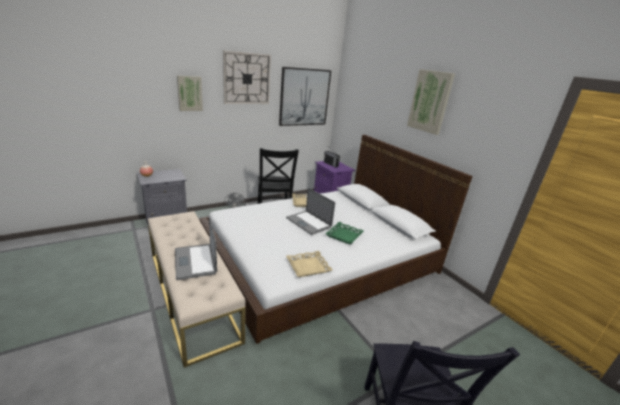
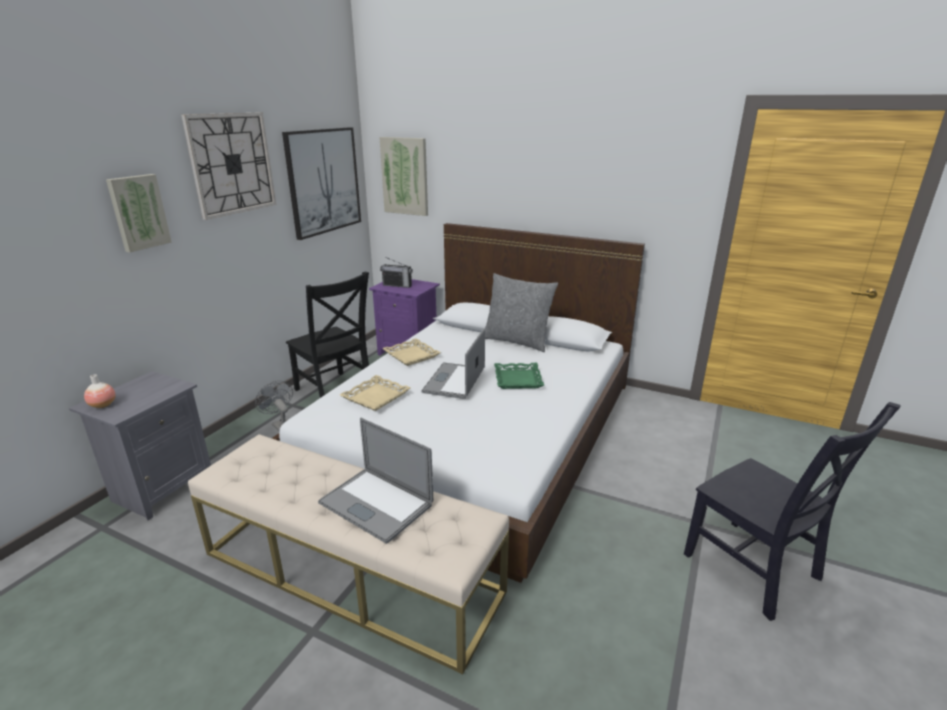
camera: 30 degrees left, 0 degrees up
laptop [286,188,335,235] -> laptop turned 90 degrees clockwise [422,329,485,399]
beige tray [286,251,333,277] -> beige tray moved to [340,375,411,411]
picture [407,69,455,135] -> picture moved to [379,137,428,216]
none -> grey pillow [485,273,558,352]

